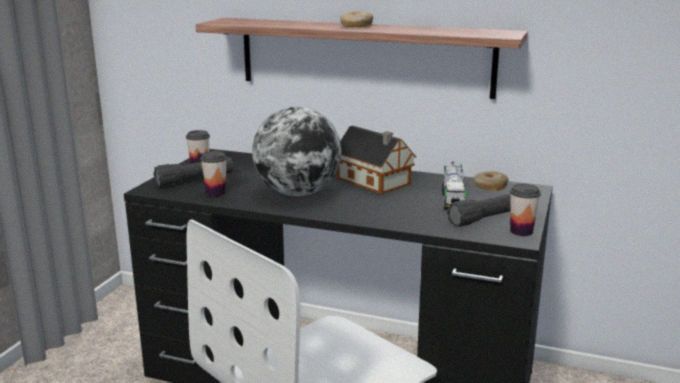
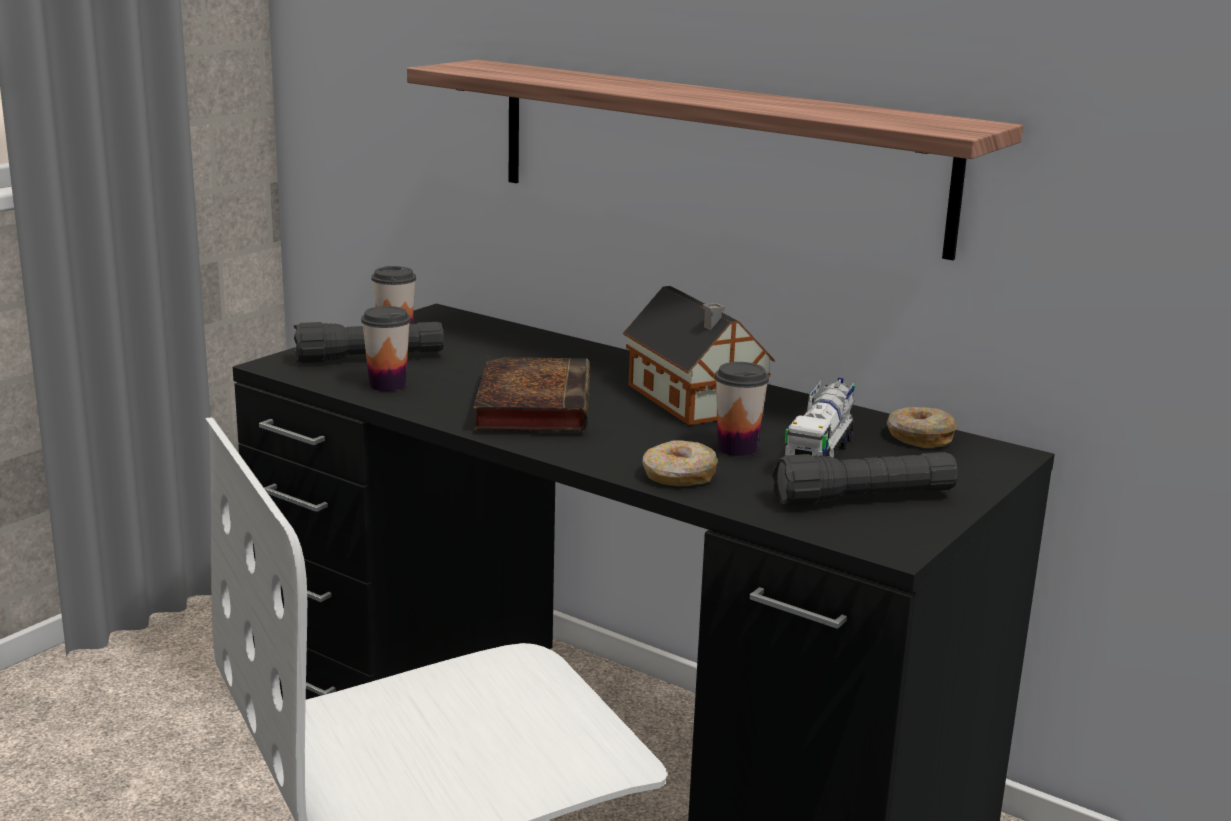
camera: 15 degrees right, 0 degrees up
globe [252,107,341,196] -> book [473,357,590,432]
donut [340,11,373,27] -> donut moved to [642,440,718,486]
cup [510,184,541,236] -> cup moved to [715,362,769,456]

